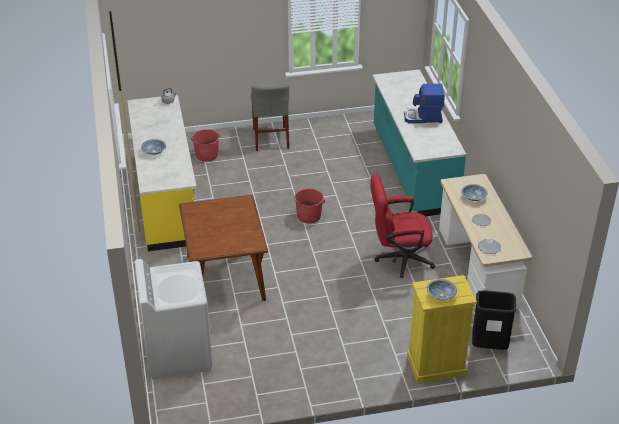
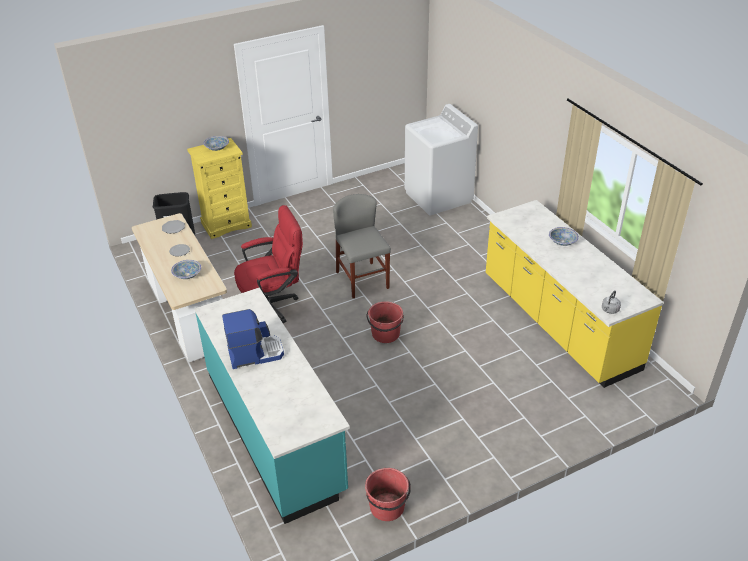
camera: 165 degrees right, 0 degrees up
brown dining table [179,194,268,301] -> none
red bucket [191,129,220,162] -> red bucket moved to [365,468,411,521]
grey chair [251,84,289,151] -> grey chair moved to [333,194,391,298]

